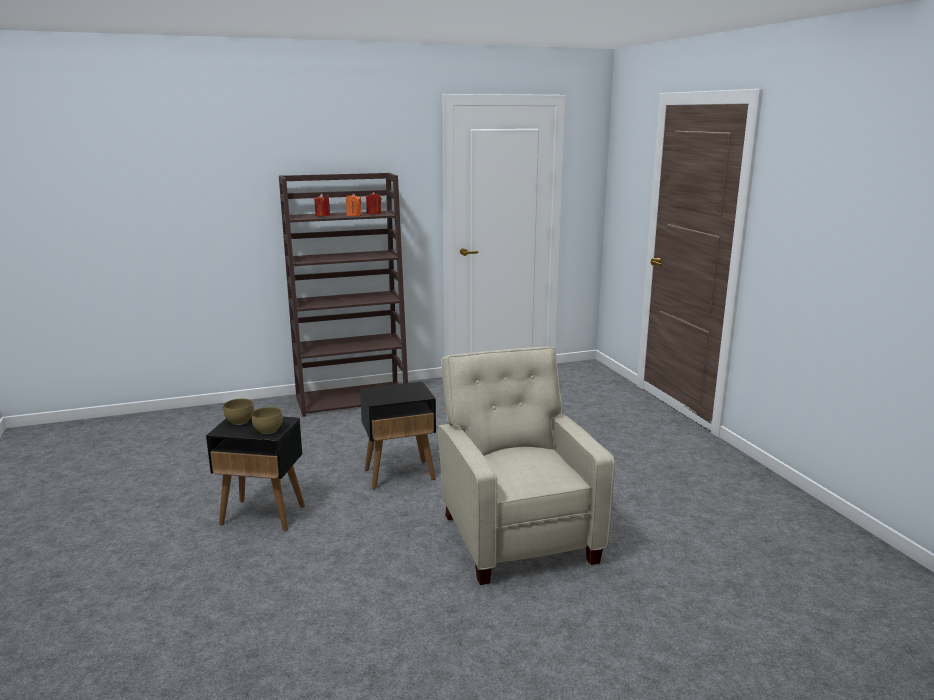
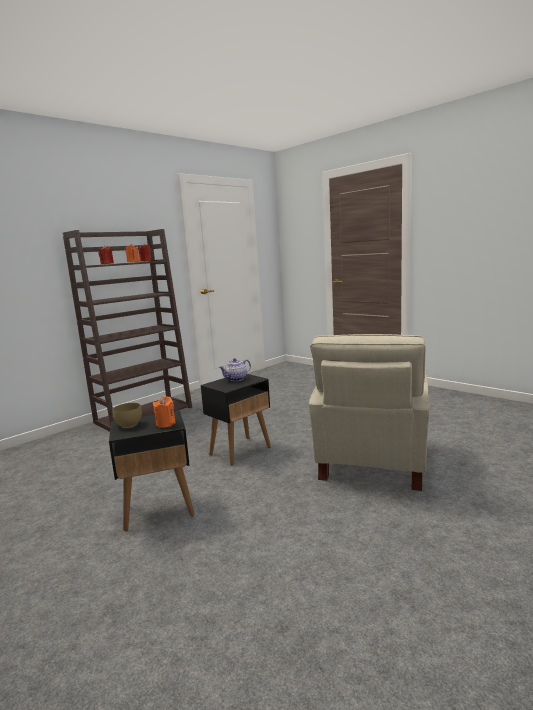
camera: 25 degrees left, 5 degrees down
brown bowl [252,407,283,434] -> orange candle [153,396,176,428]
beige armchair [438,347,615,585] -> beige armchair turned 120 degrees counterclockwise [309,334,429,491]
none -> teapot [219,358,251,381]

